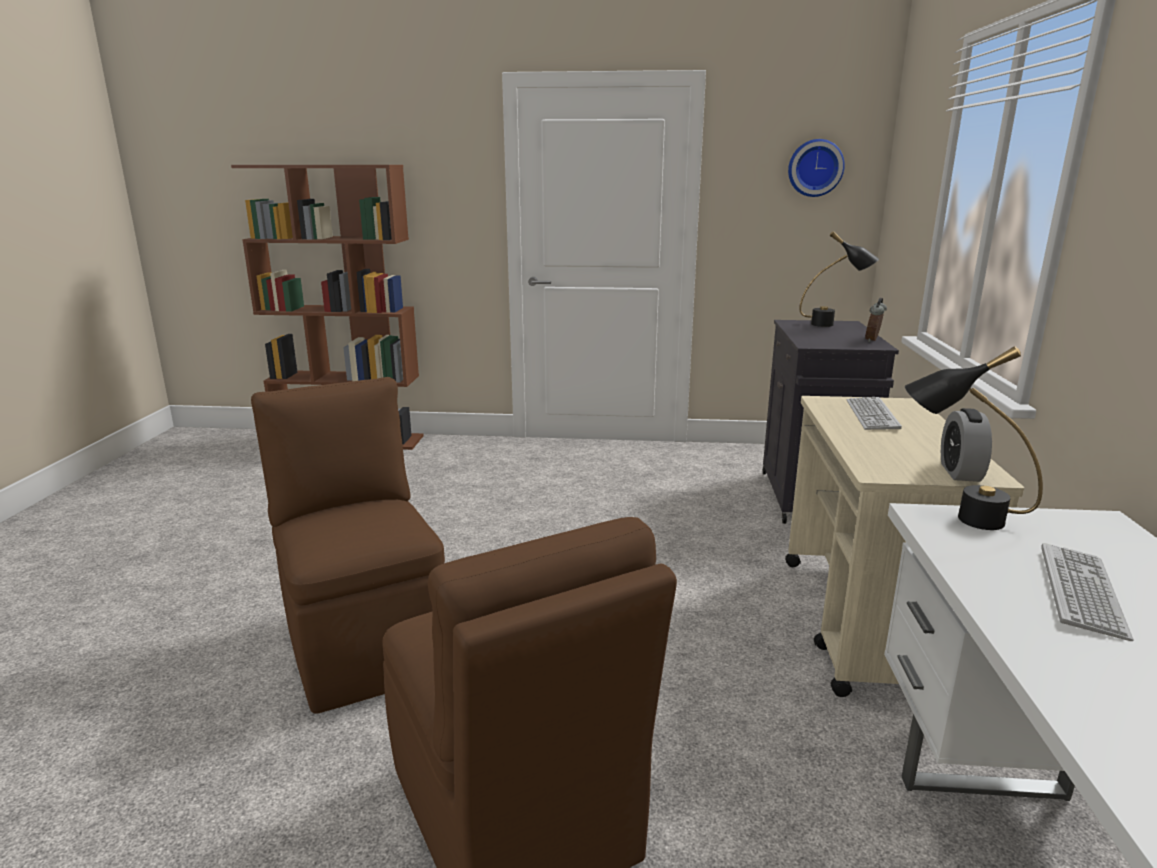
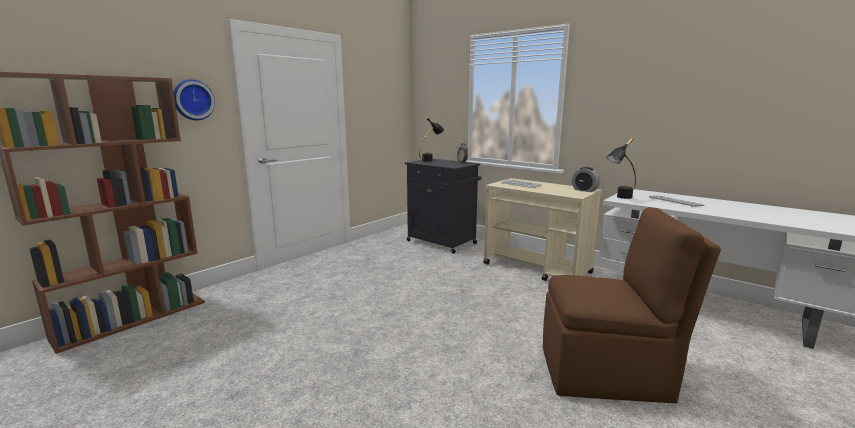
camera: 55 degrees left, 5 degrees down
brown chair [251,377,445,714] -> none
wall clock [788,139,845,197] -> wall clock moved to [174,79,215,120]

